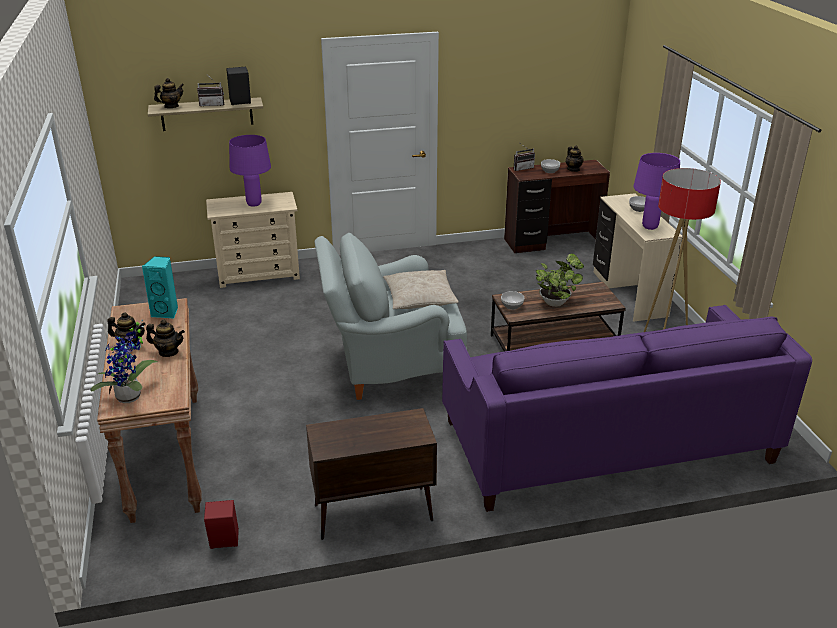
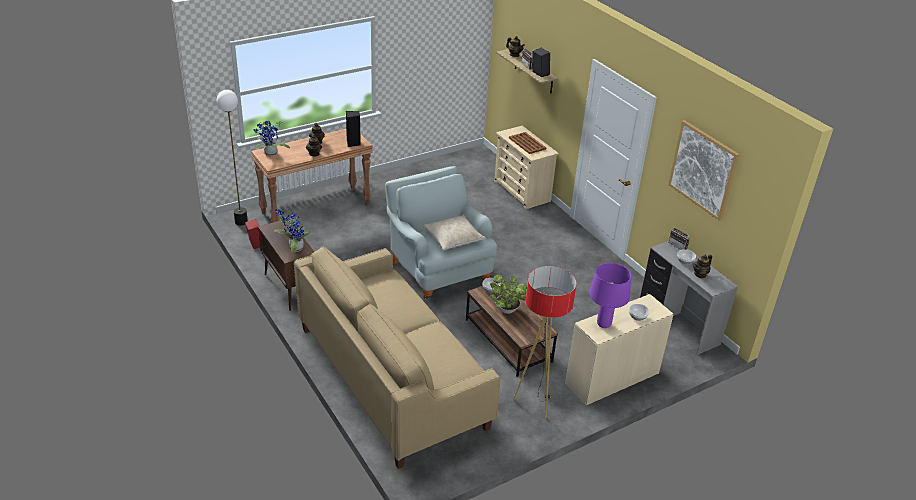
camera: 70 degrees right, 5 degrees up
turquoise speaker [142,256,178,319] -> black speaker [346,111,361,147]
purple table lamp [229,135,271,207] -> brown tray [509,132,546,154]
purple sofa [442,305,812,512] -> beige sofa [294,247,501,469]
brown desk [504,160,610,253] -> grey desk [640,241,738,355]
none -> floor lamp [217,90,248,226]
none -> potted plant [275,209,311,253]
none -> picture [668,120,739,221]

